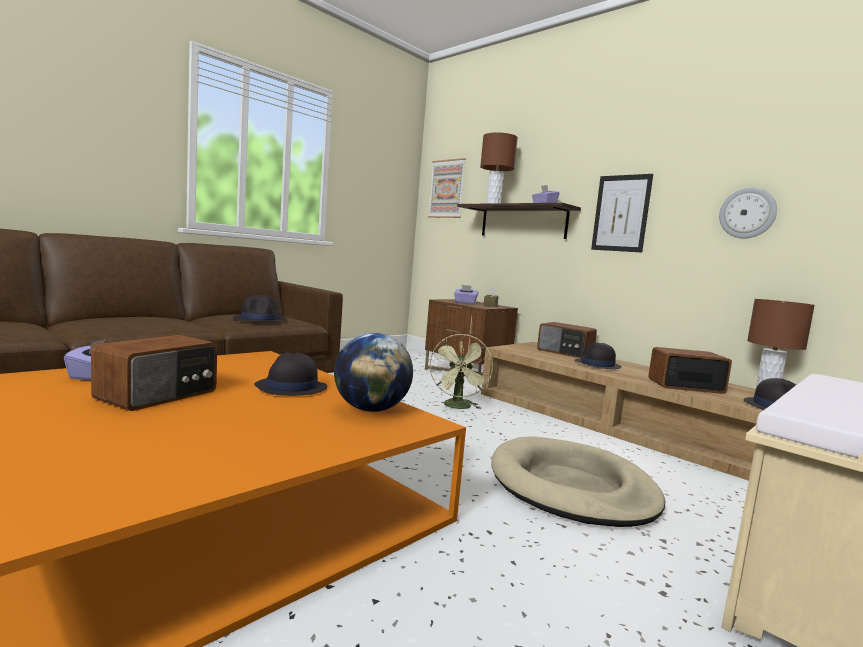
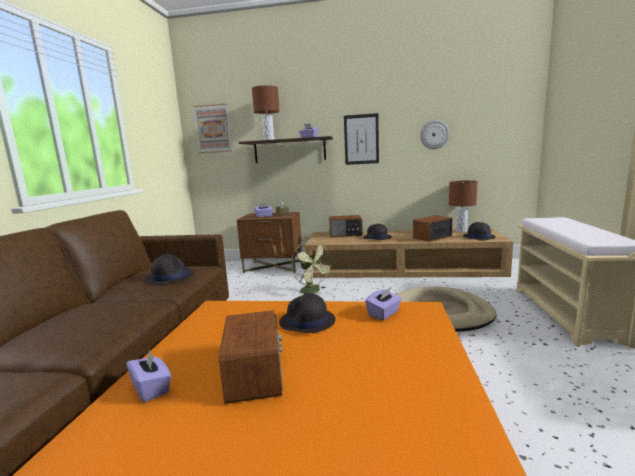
camera: 35 degrees left, 5 degrees up
globe [334,333,413,412] -> purple tissue box [365,288,402,320]

